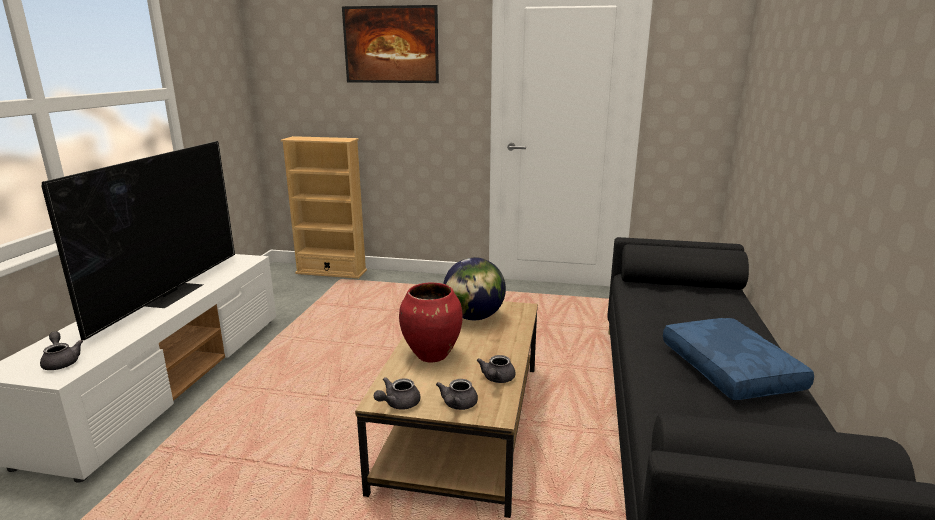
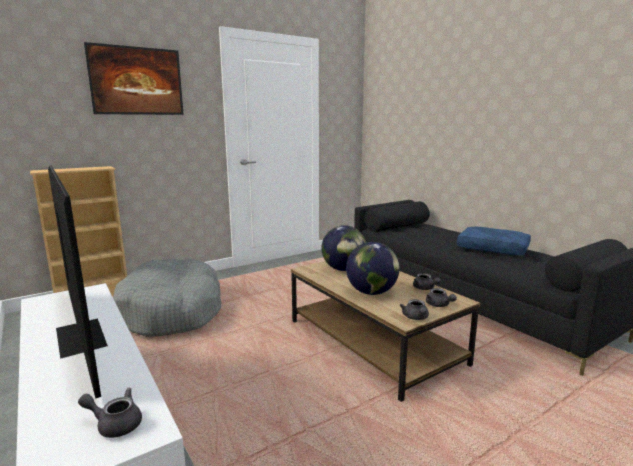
camera: 45 degrees left, 5 degrees down
red vase [399,282,463,362] -> globe [346,242,399,295]
none -> grey dog bed [113,258,221,337]

